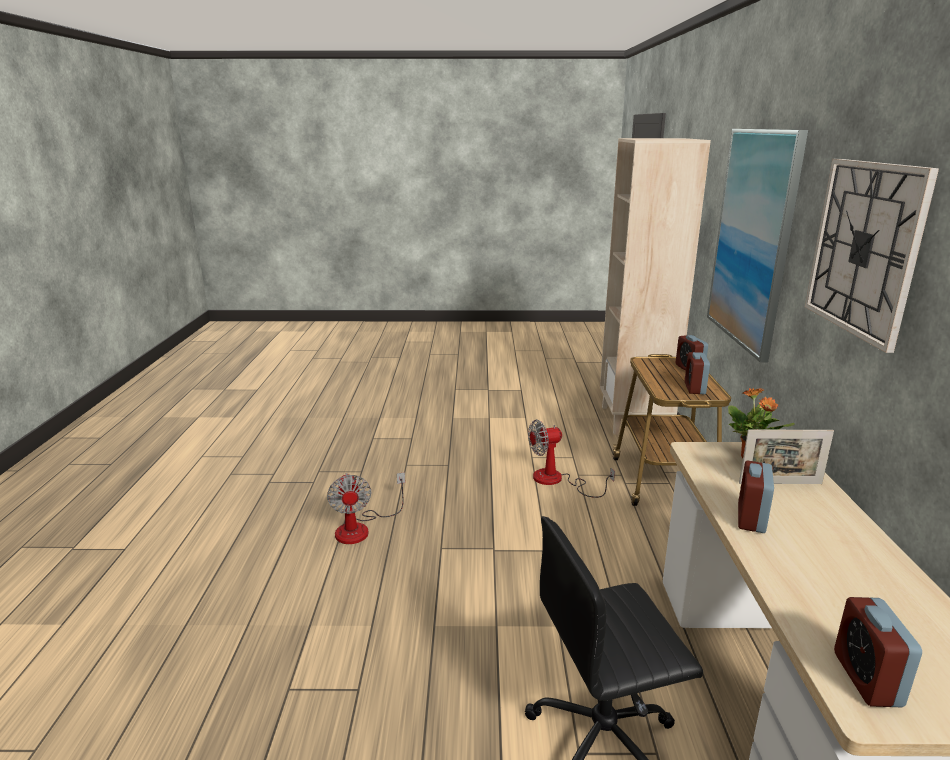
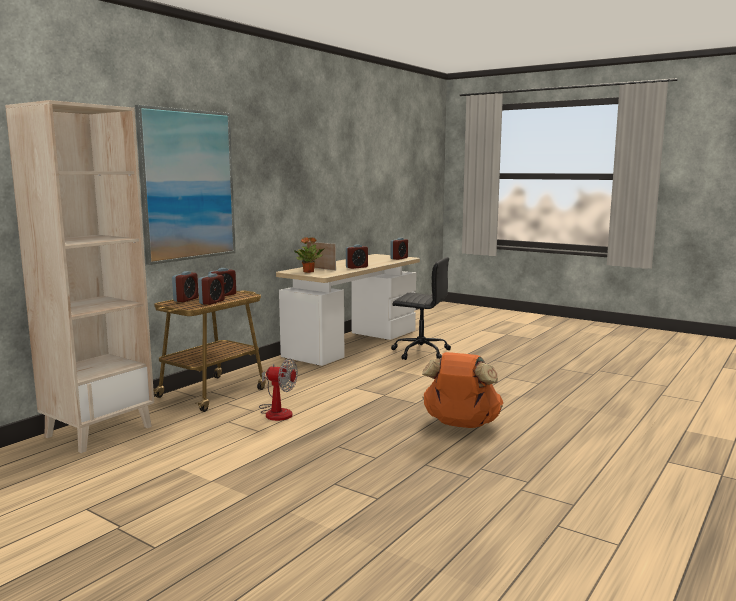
camera: 145 degrees left, 10 degrees down
fan [327,472,405,544] -> orange backpack [422,352,503,428]
wall clock [805,159,939,353] -> none
none -> alarm clock [198,273,225,305]

